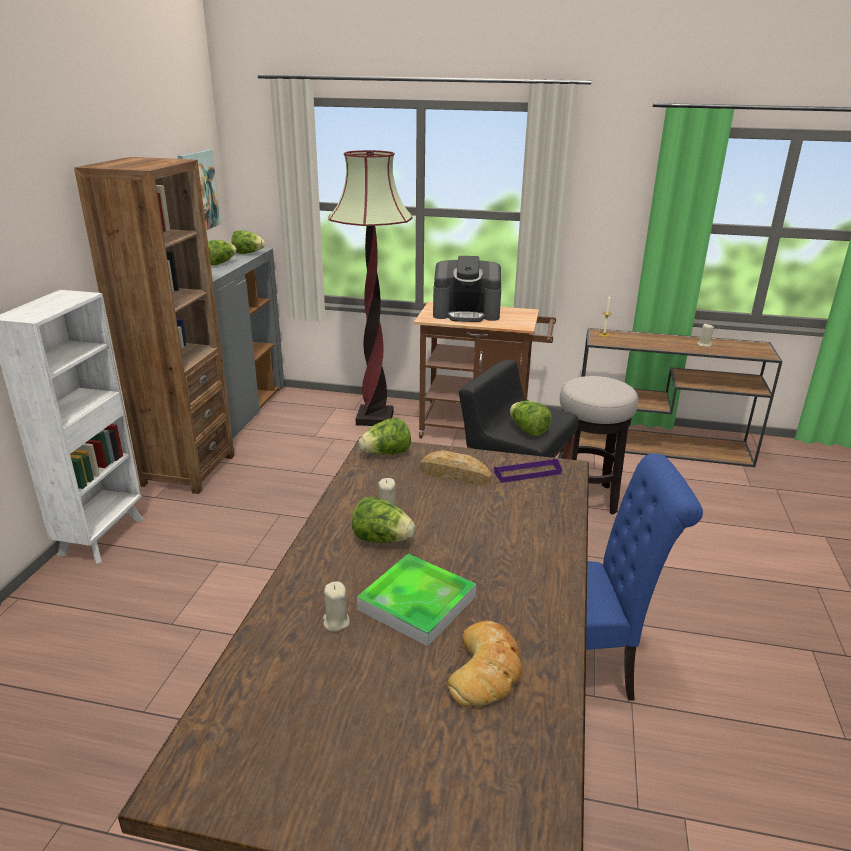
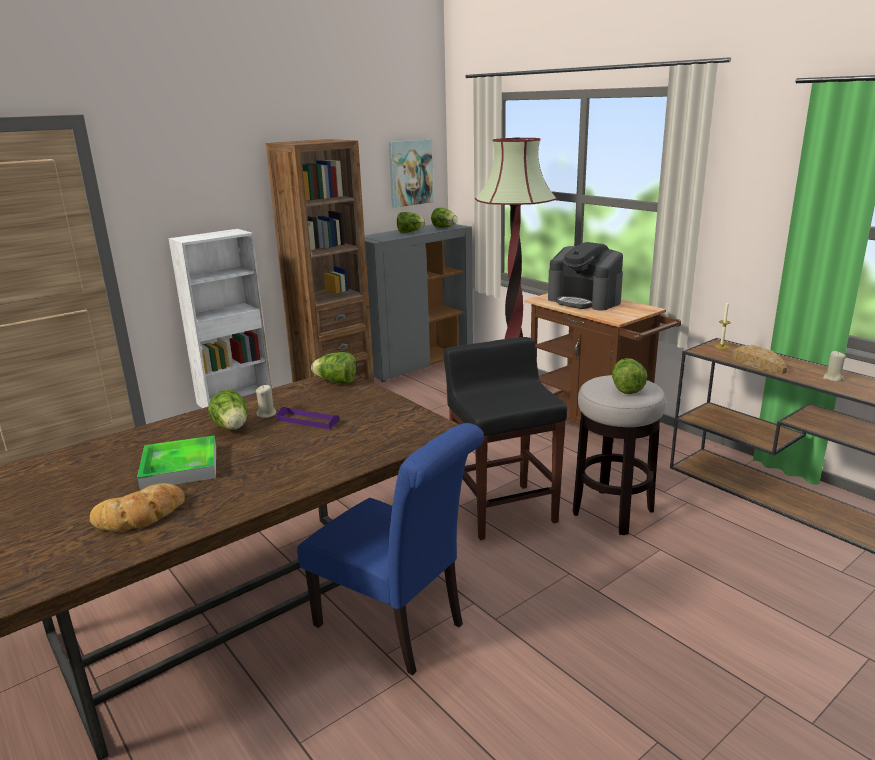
camera: 40 degrees right, 5 degrees down
beige candle [323,582,350,632] -> none
bread [420,450,492,484] -> bread moved to [732,345,787,374]
purple tray [494,459,562,483] -> purple tray moved to [276,407,339,429]
lettuce [510,401,552,437] -> lettuce moved to [612,358,647,394]

